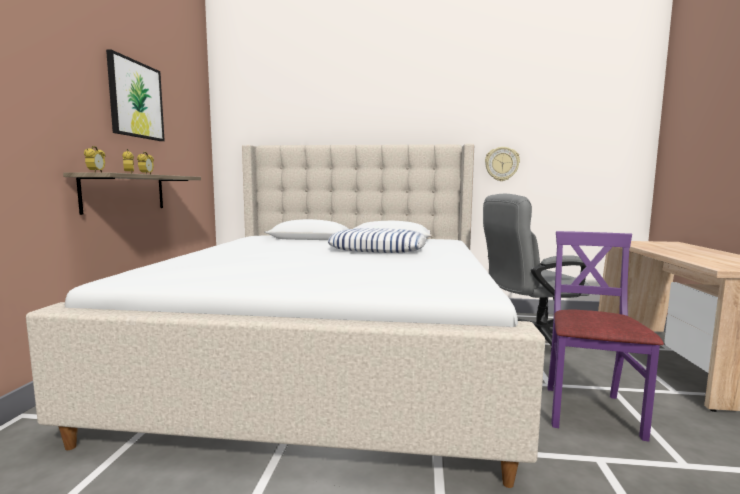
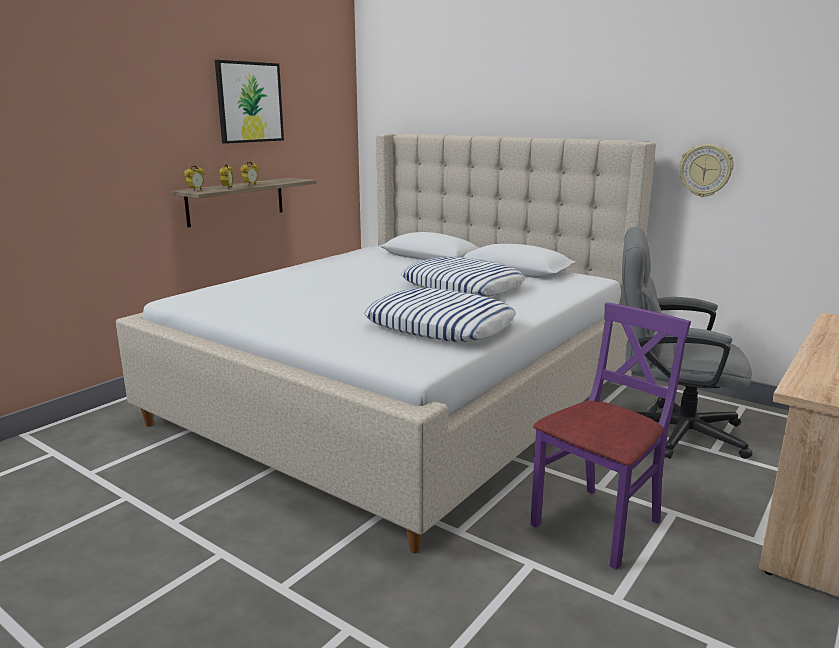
camera: 30 degrees right, 10 degrees up
none -> pillow [364,288,516,342]

